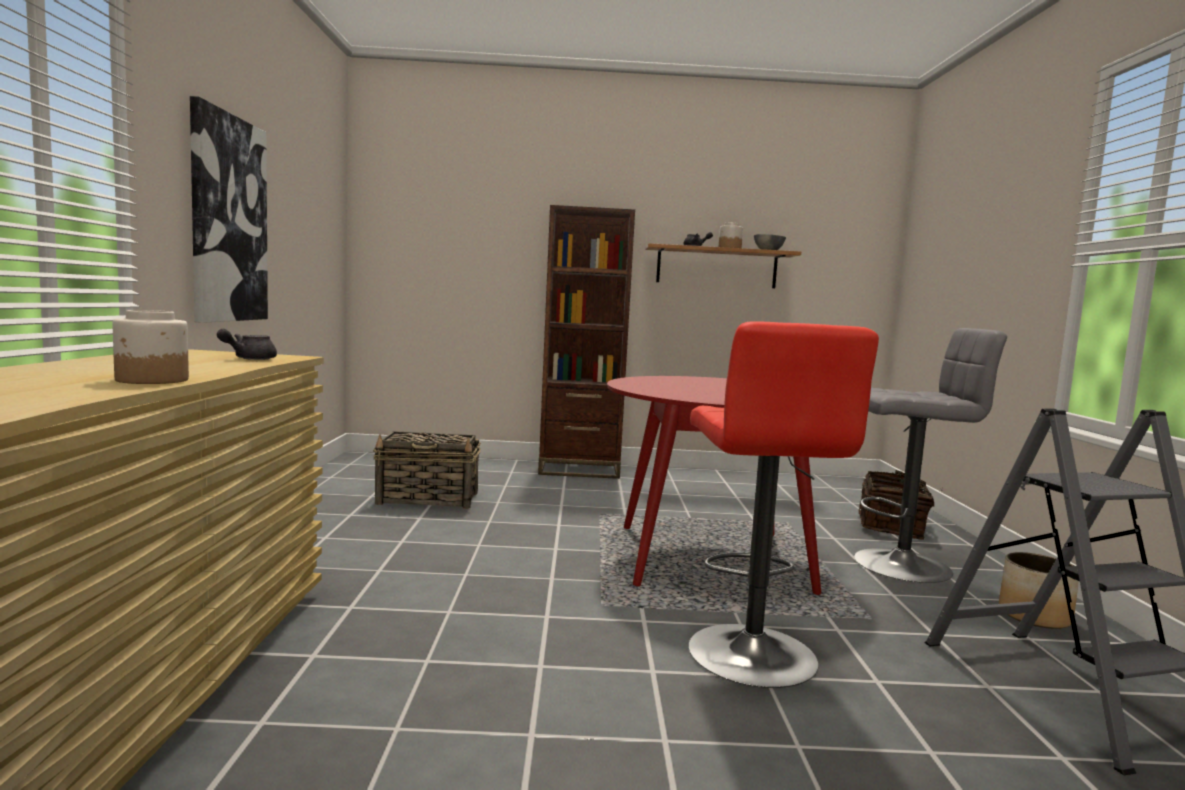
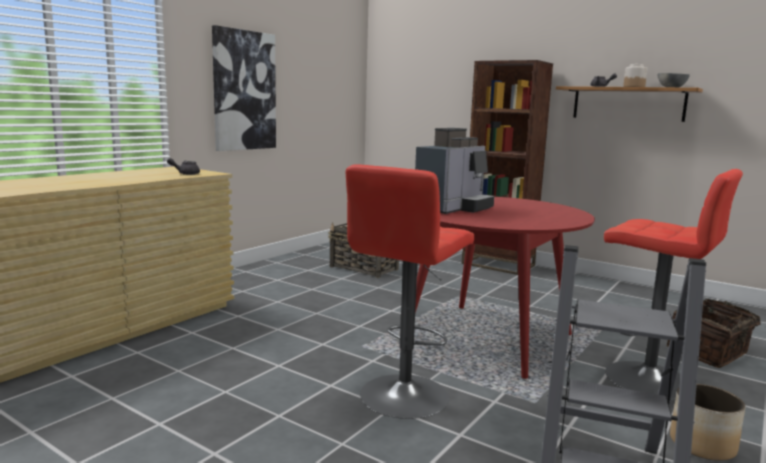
camera: 35 degrees right, 5 degrees up
jar [113,310,189,384] -> none
grey stool [854,328,1007,583] -> red stool [604,169,743,400]
none -> coffee machine [415,128,494,214]

